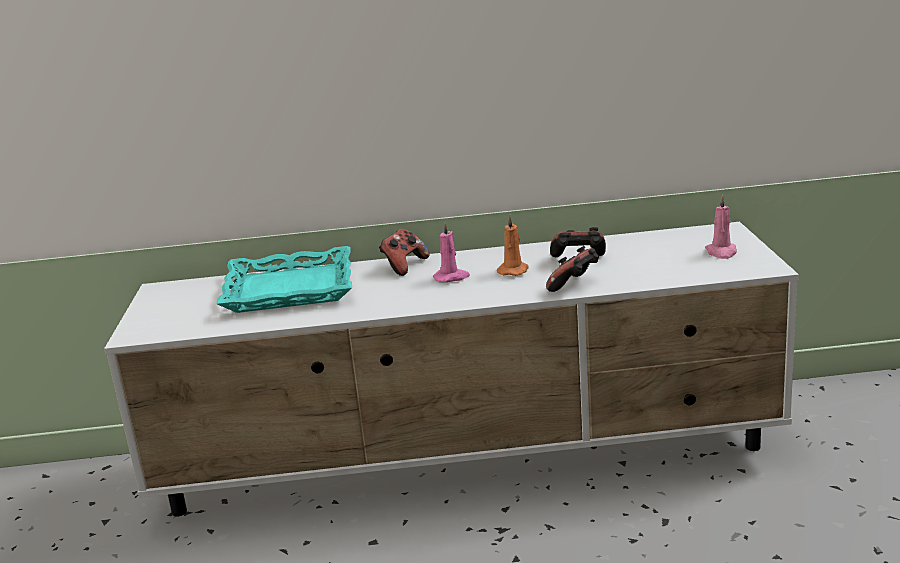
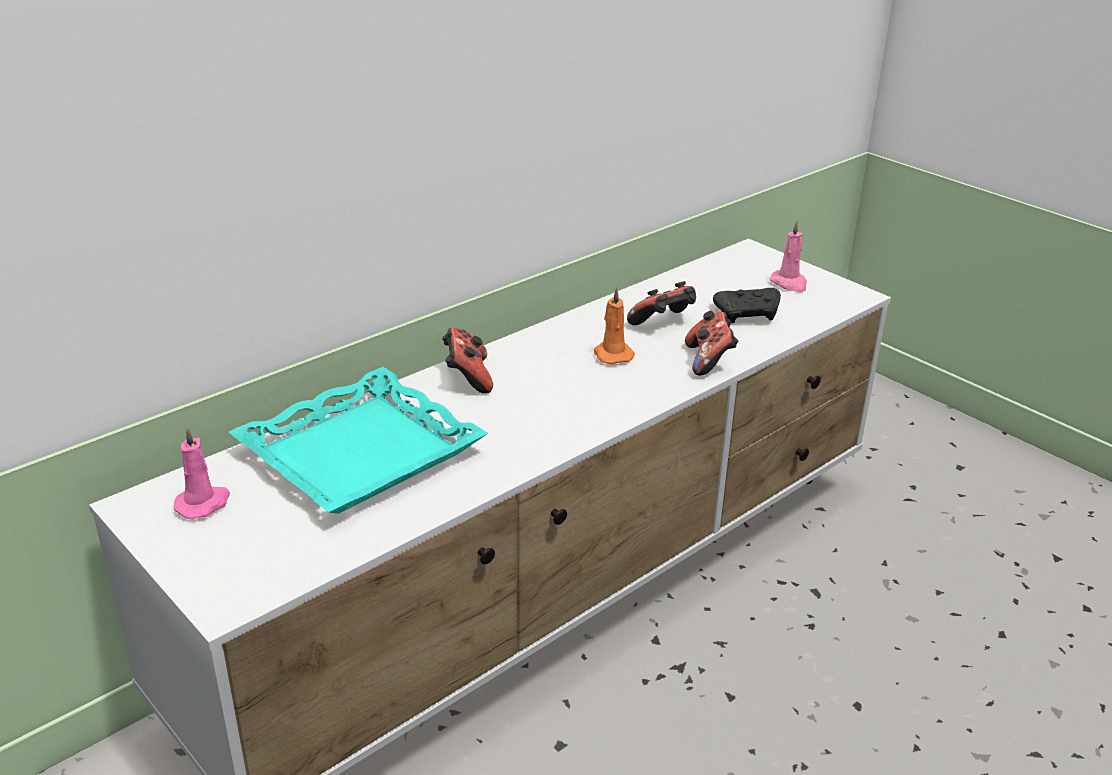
camera: 40 degrees left, 10 degrees up
pink candle [433,221,470,282] -> pink candle moved to [174,426,230,520]
none -> black game controller [713,288,781,323]

